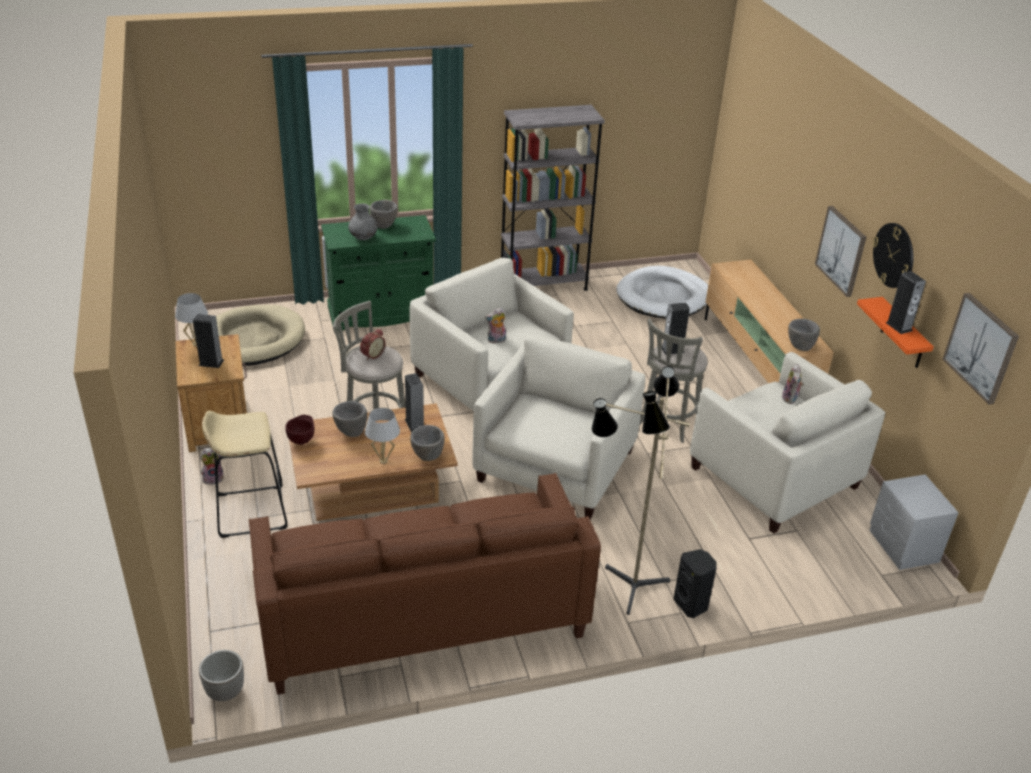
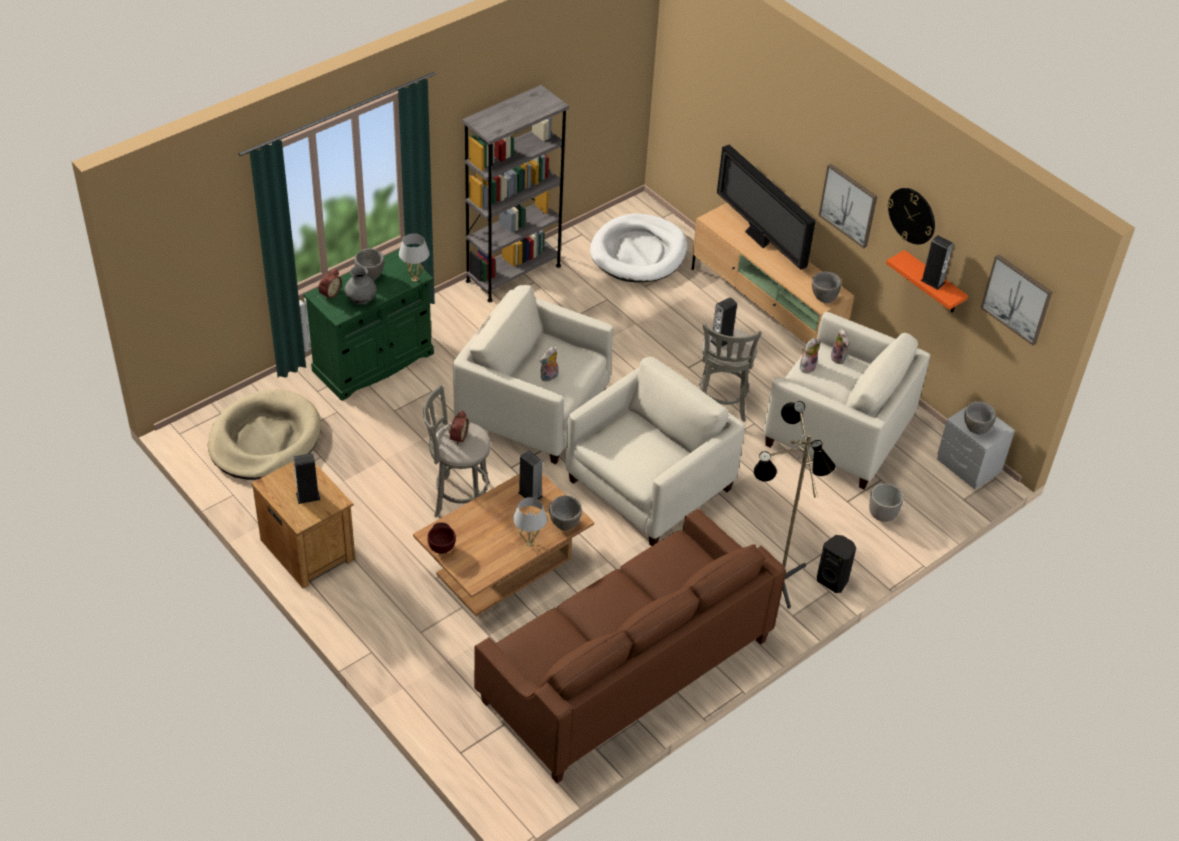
camera: 25 degrees left, 10 degrees up
white table lamp [175,293,208,346] -> white table lamp moved to [399,233,429,282]
planter [199,650,244,701] -> planter moved to [869,483,904,522]
plush toy [200,447,224,485] -> plush toy moved to [800,338,821,373]
beige stool [202,411,288,538] -> none
grey bowl [332,401,367,437] -> grey bowl moved to [964,401,996,435]
beige armchair [472,334,645,519] -> beige armchair turned 45 degrees clockwise [566,357,745,546]
none -> alarm clock [319,269,342,300]
none -> television [717,145,816,270]

